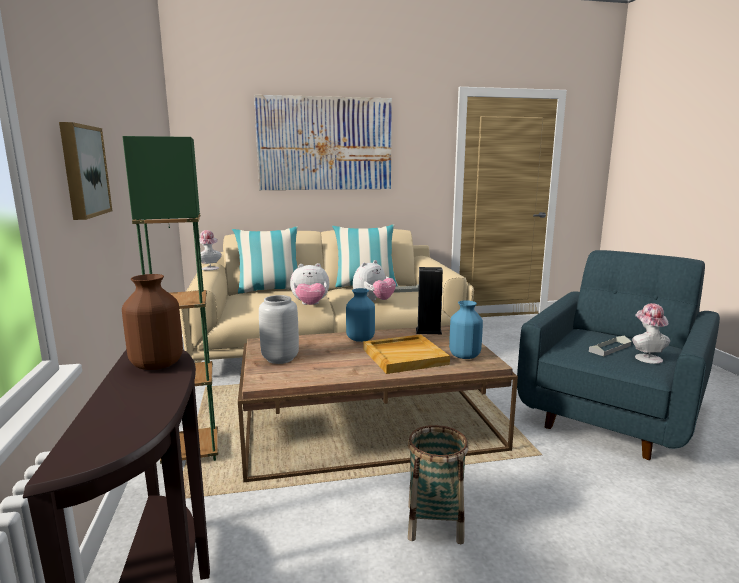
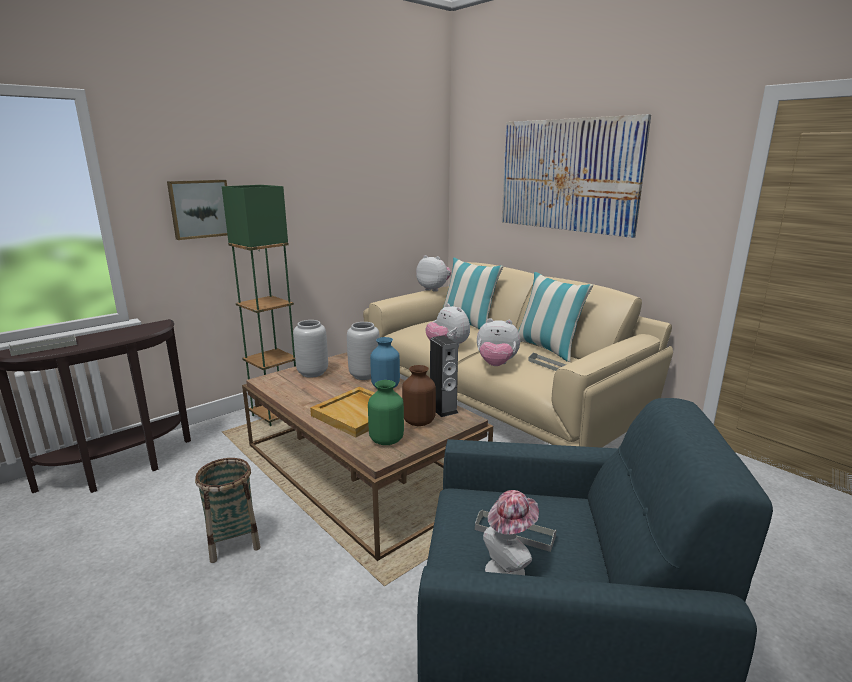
camera: 60 degrees right, 5 degrees up
brown vase [122,274,183,370] -> brown vase moved to [402,365,436,426]
hat [199,230,222,270] -> plush toy [416,255,451,292]
blue vase [449,300,483,359] -> green vase [368,380,404,445]
none -> grey tray [9,334,77,356]
none -> grey vase [347,322,380,380]

